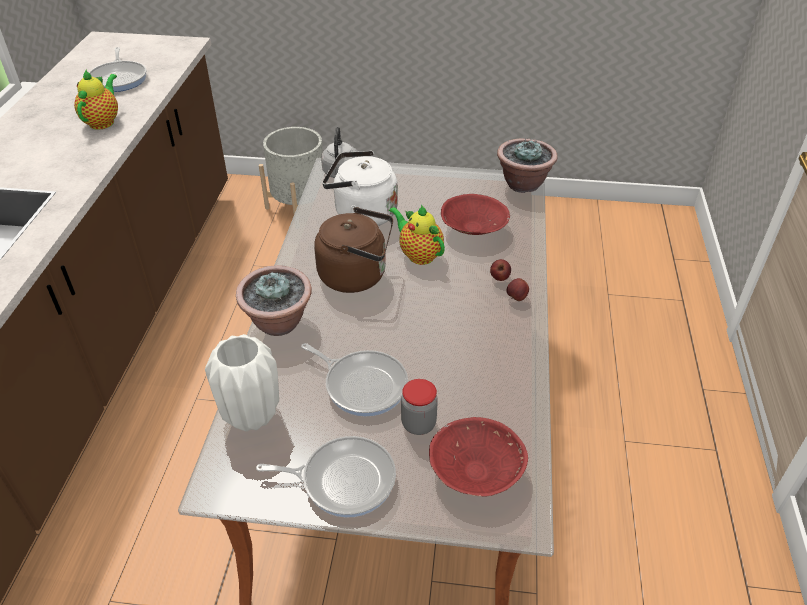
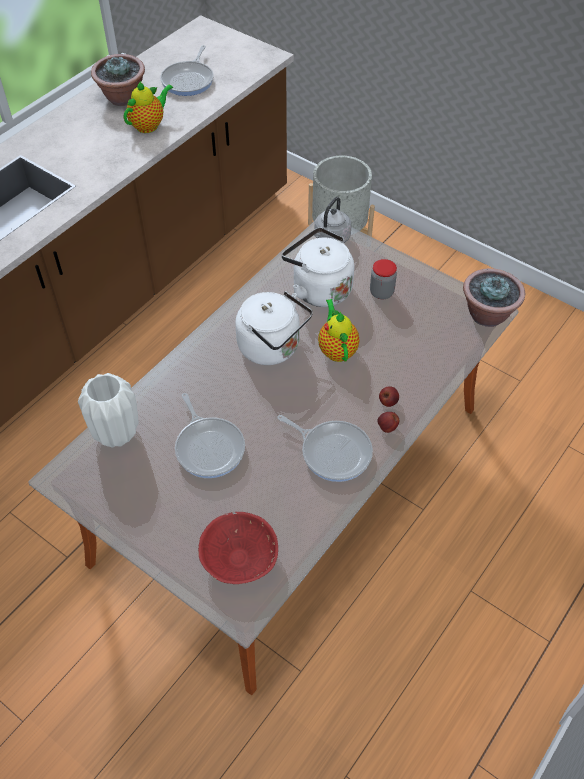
camera: 30 degrees right, 10 degrees up
potted plant [236,265,312,336] -> potted plant moved to [91,54,145,106]
frying pan [256,436,396,518] -> frying pan moved to [277,415,373,482]
brown kettle [314,207,393,293] -> white kettle [235,291,313,365]
jar [401,379,438,435] -> jar moved to [370,259,397,299]
red bowl [441,194,510,235] -> none

